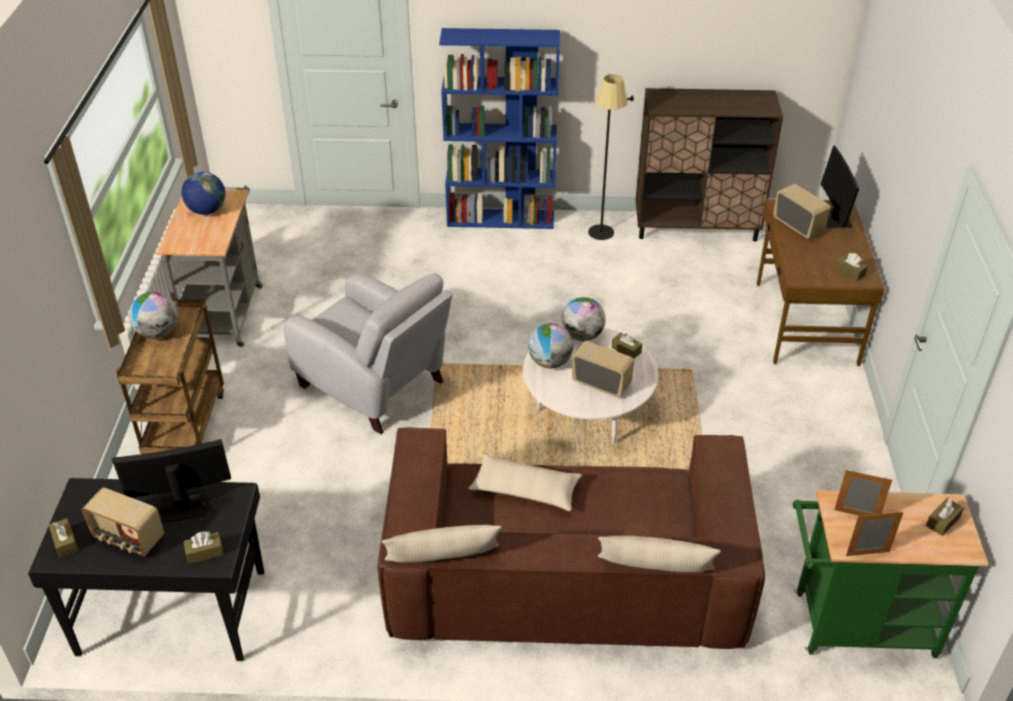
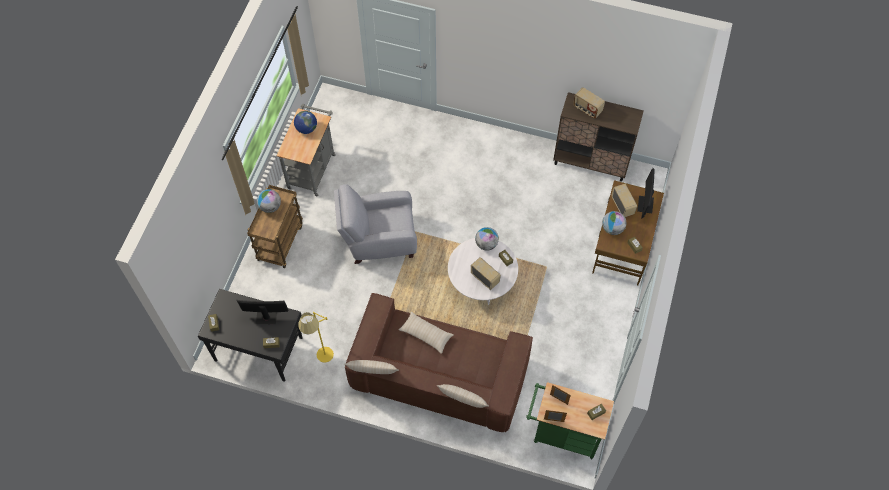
camera: 15 degrees right, 20 degrees up
radio [82,487,164,556] -> radio moved to [573,87,605,119]
grey armchair [284,273,452,434] -> grey armchair turned 120 degrees clockwise [334,184,417,264]
blue bookcase [439,28,560,229] -> none
globe [528,323,573,368] -> globe moved to [602,211,627,235]
black floor lamp [588,74,634,240] -> none
none -> yellow floor lamp [298,312,334,363]

